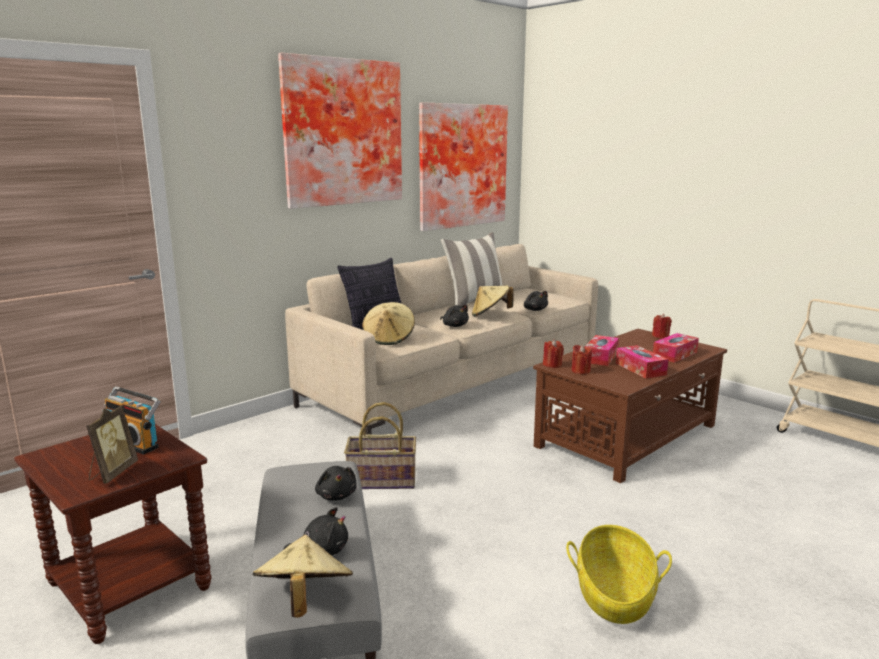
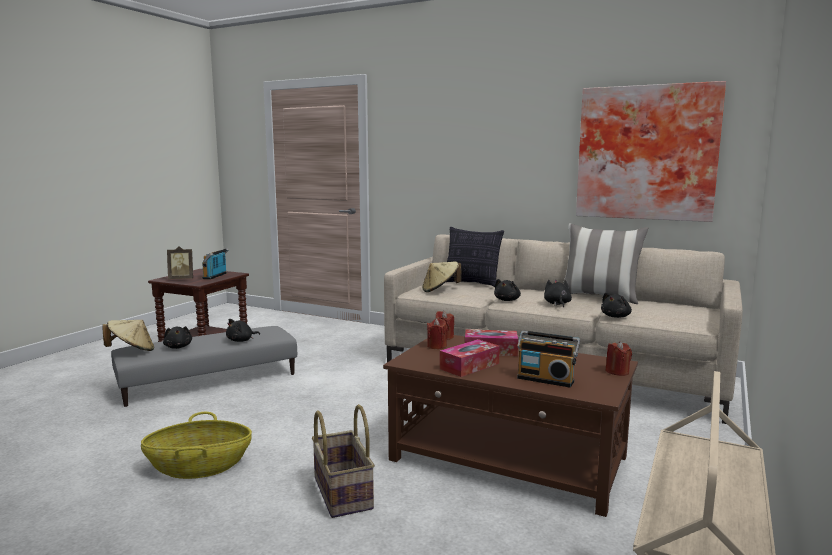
camera: 70 degrees right, 5 degrees down
picture [278,53,402,209] -> none
basket [344,402,416,489] -> basket moved to [312,404,375,518]
beige hat [472,285,513,316] -> black plush toy [544,280,572,307]
tissue box [653,333,699,363] -> radio [517,330,580,388]

